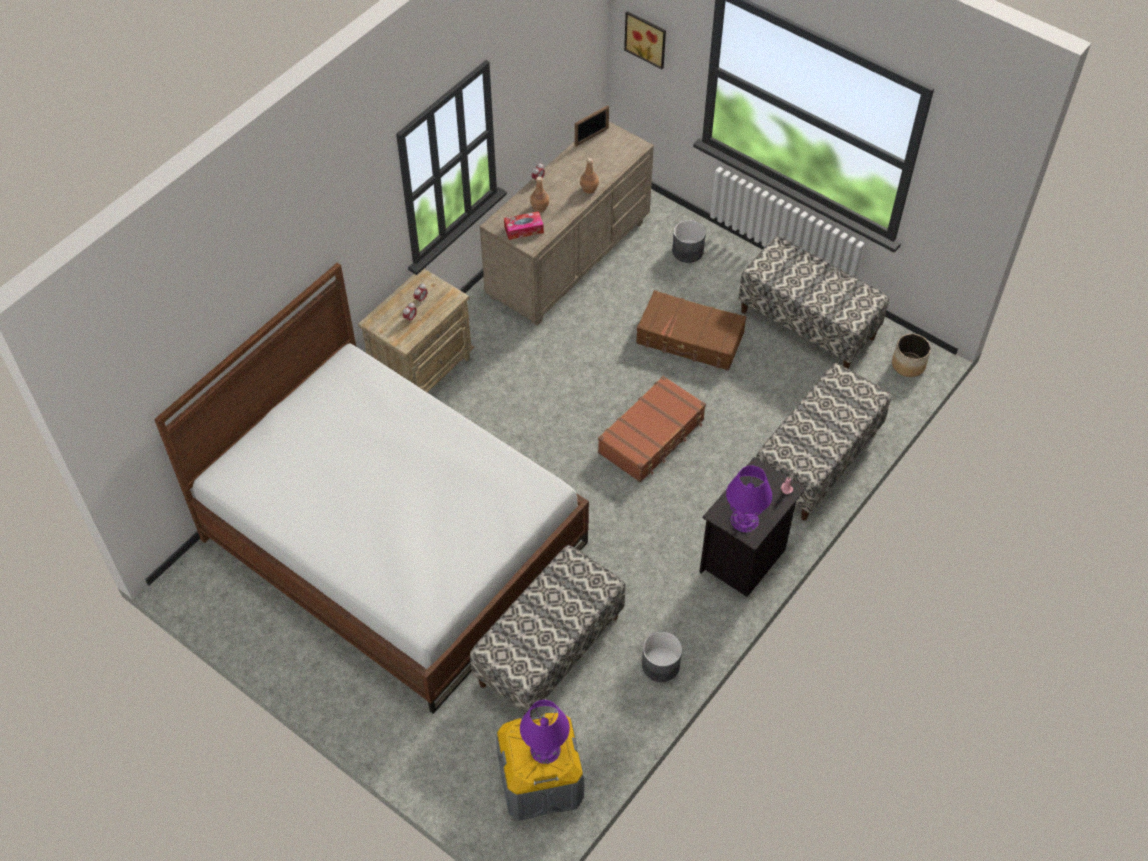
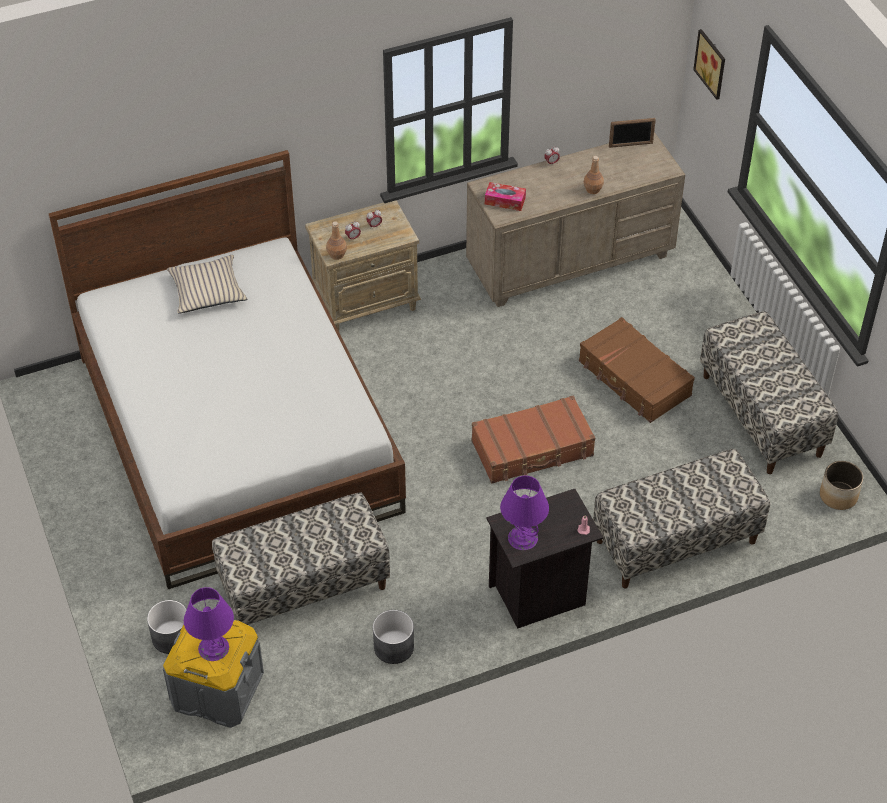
camera: 30 degrees right, 5 degrees down
brown bottle [530,177,549,212] -> brown bottle moved to [326,221,347,260]
grey planter [672,220,706,263] -> grey planter moved to [147,600,187,654]
none -> beige pillow [167,255,247,313]

